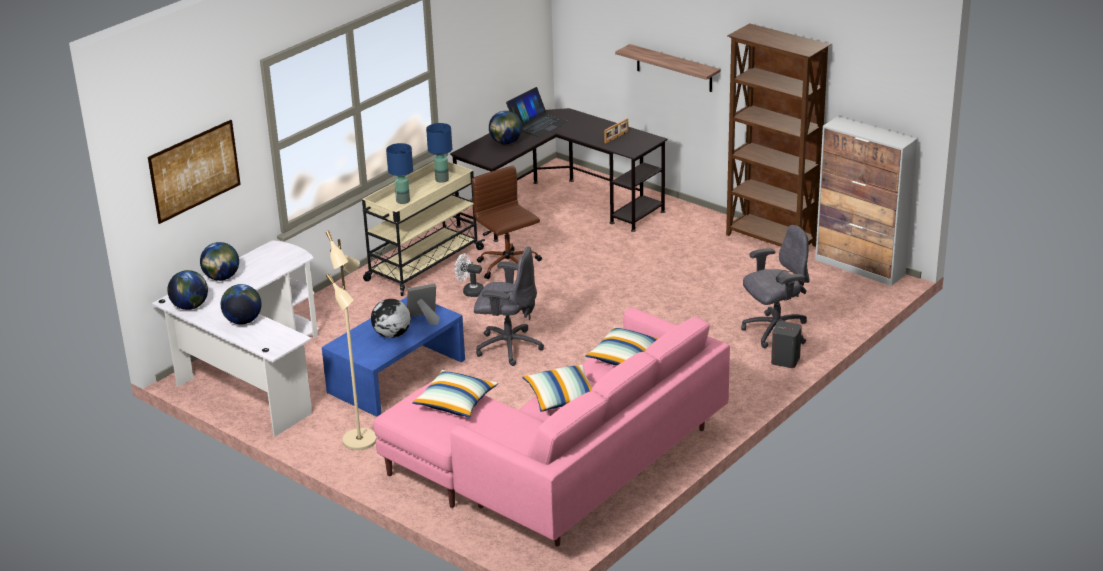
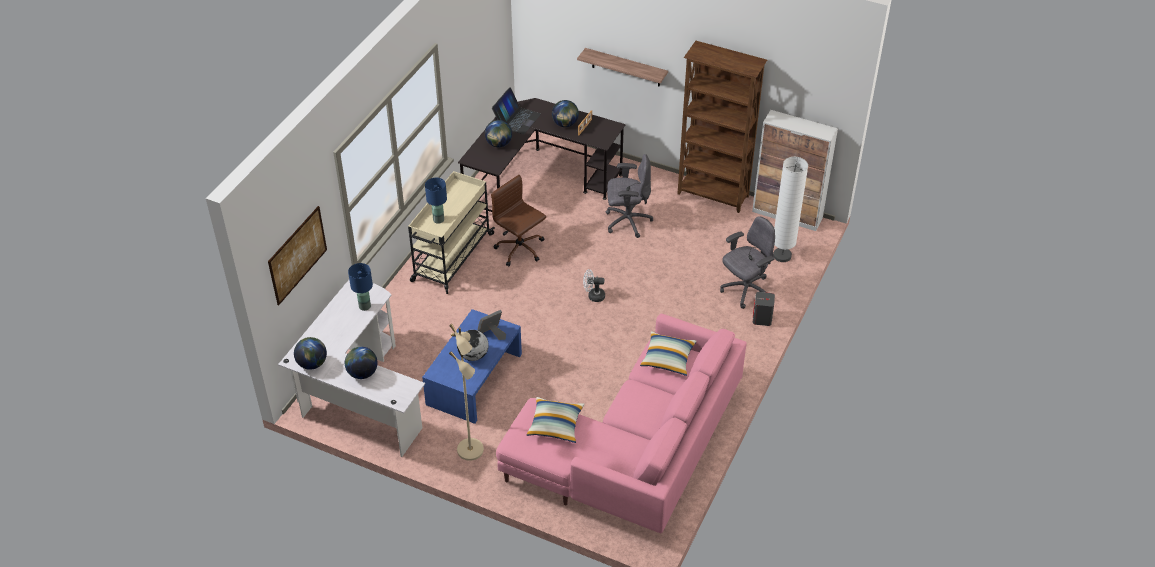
camera: 15 degrees left, 15 degrees up
globe [200,242,239,281] -> globe moved to [552,100,579,127]
blue table lamp [426,123,452,183] -> blue table lamp moved to [348,263,373,311]
white fan [455,253,484,297] -> white fan moved to [583,269,605,302]
grey office chair [474,246,544,366] -> grey office chair moved to [605,154,653,238]
pillow [522,365,593,412] -> none
none -> white floor lamp [773,157,808,262]

